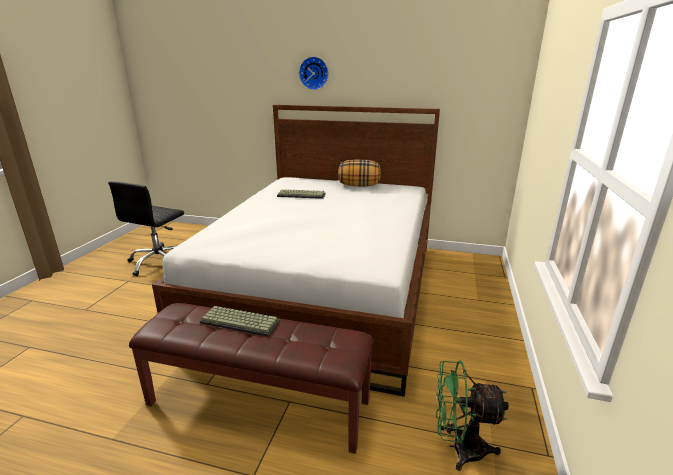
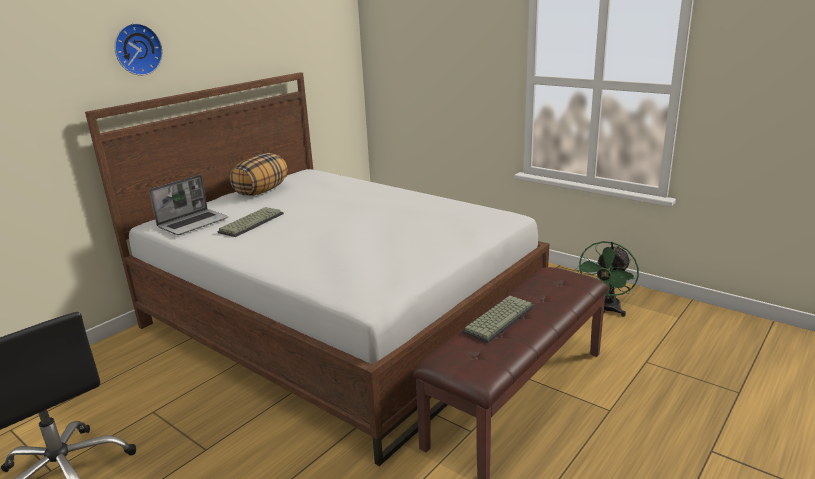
camera: 65 degrees left, 0 degrees up
none -> laptop [149,175,228,235]

